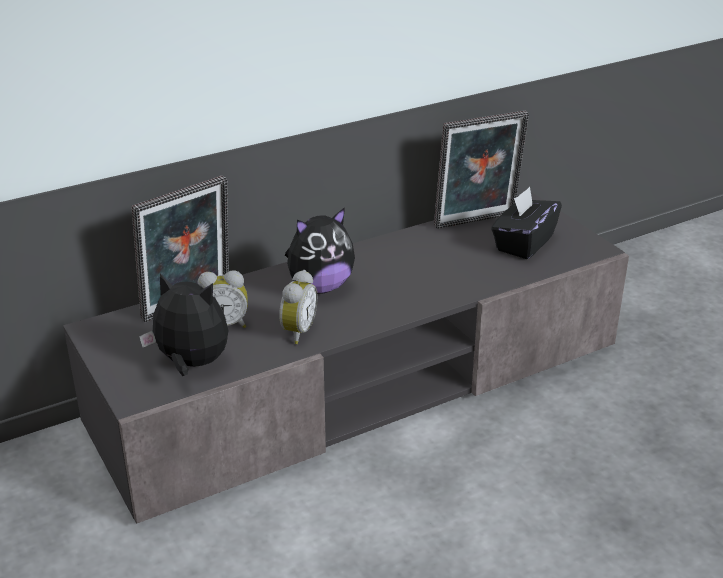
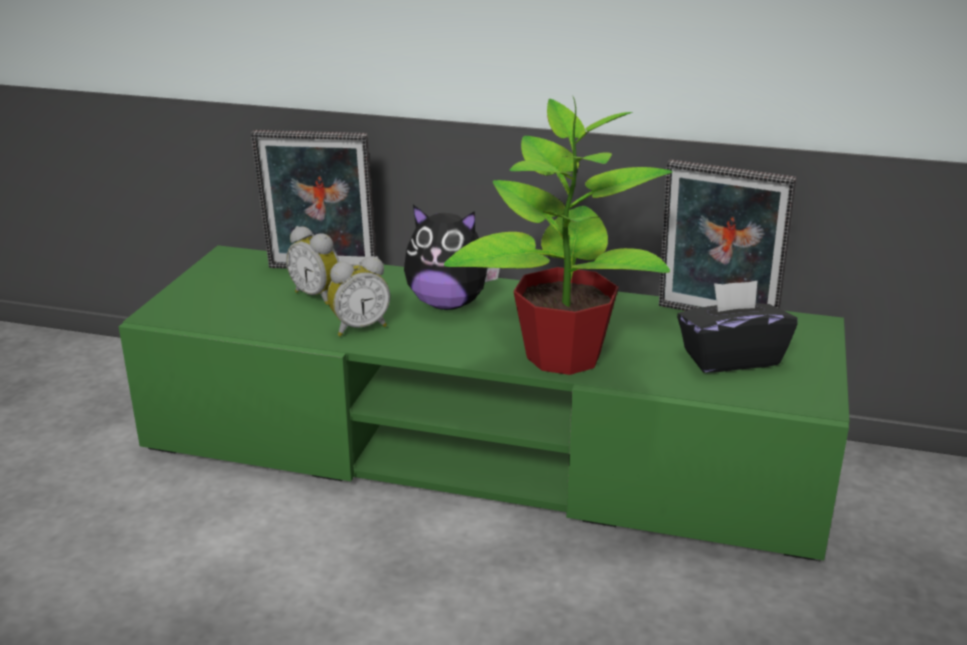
camera: 45 degrees right, 5 degrees down
grey tv stand [63,193,629,523] -> green tv stand [119,245,850,561]
plush toy [139,273,229,376] -> none
none -> potted plant [444,95,673,375]

